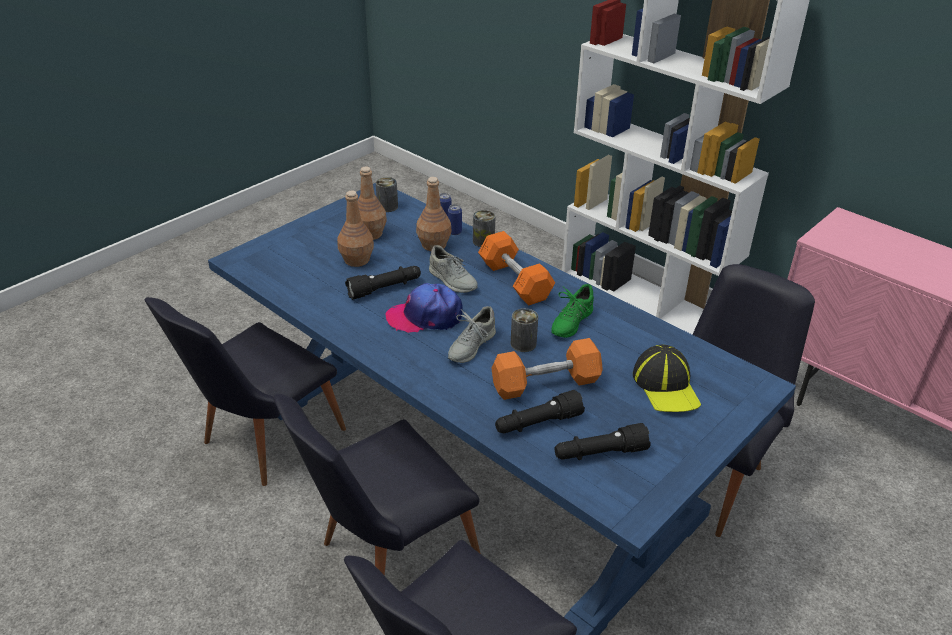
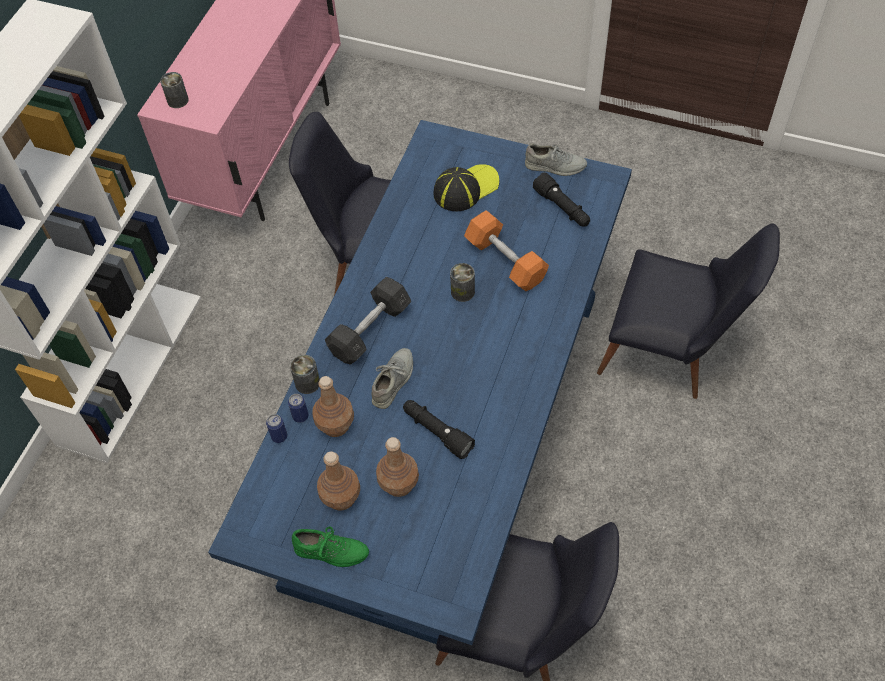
camera: 110 degrees left, 20 degrees up
black chair [274,393,481,576] -> none
can [376,177,398,212] -> can moved to [160,72,189,108]
cap [386,283,463,333] -> none
grey shoe [448,306,496,363] -> grey shoe moved to [525,143,587,176]
orange dumbbell [478,231,555,305] -> grey dumbbell [325,277,411,365]
black flashlight [495,390,585,434] -> none
green shoe [551,284,594,338] -> green shoe moved to [292,527,369,567]

